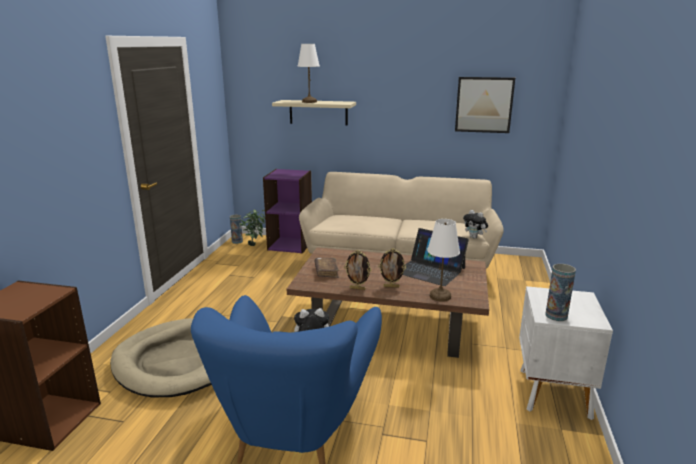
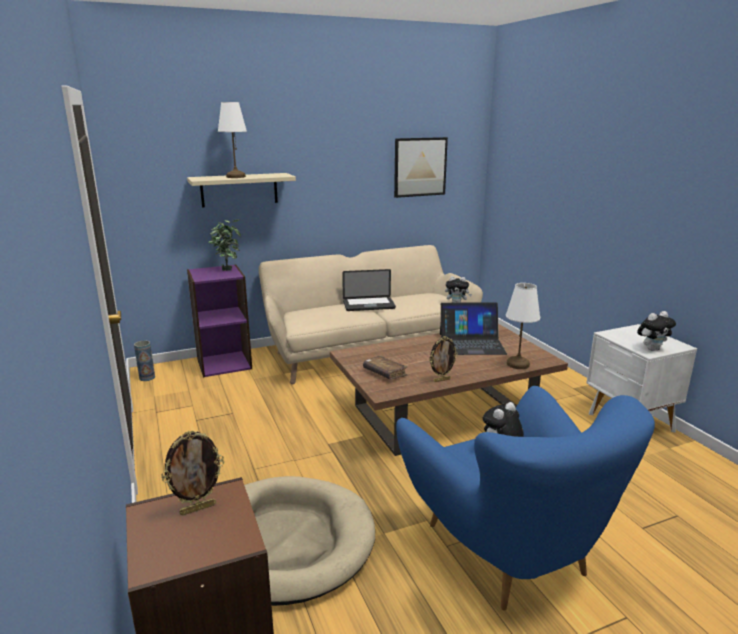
camera: 35 degrees left, 0 degrees up
potted plant [240,210,265,246] -> potted plant moved to [208,219,241,271]
picture frame [378,249,406,288] -> picture frame moved to [161,431,224,515]
vase [545,264,576,321] -> plush toy [637,311,676,351]
none -> laptop [342,269,396,311]

